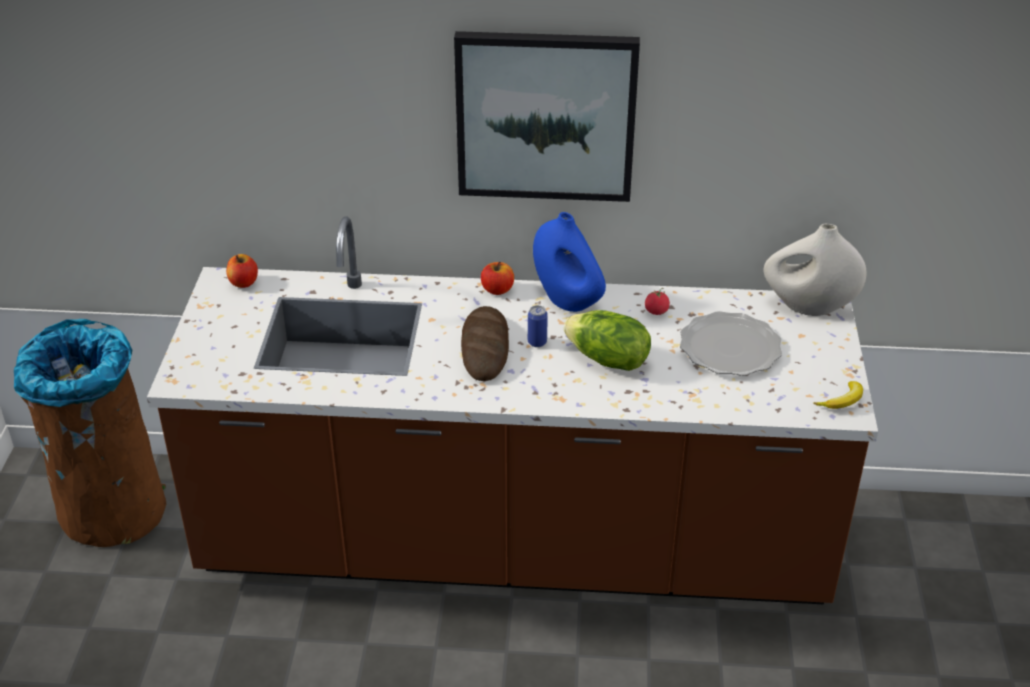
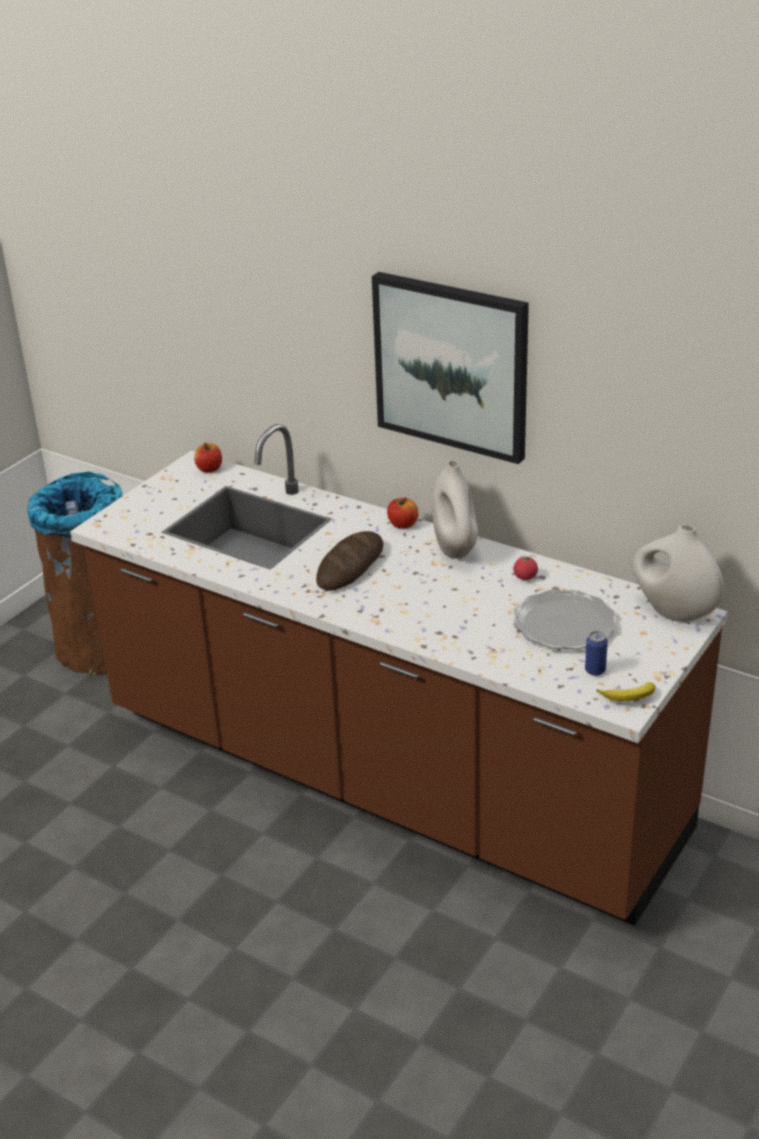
camera: 30 degrees right, 5 degrees down
can [528,305,548,347] -> can moved to [585,631,608,676]
blue vase [533,212,606,312] -> white vase [432,459,478,559]
lettuce [564,310,651,371] -> none

